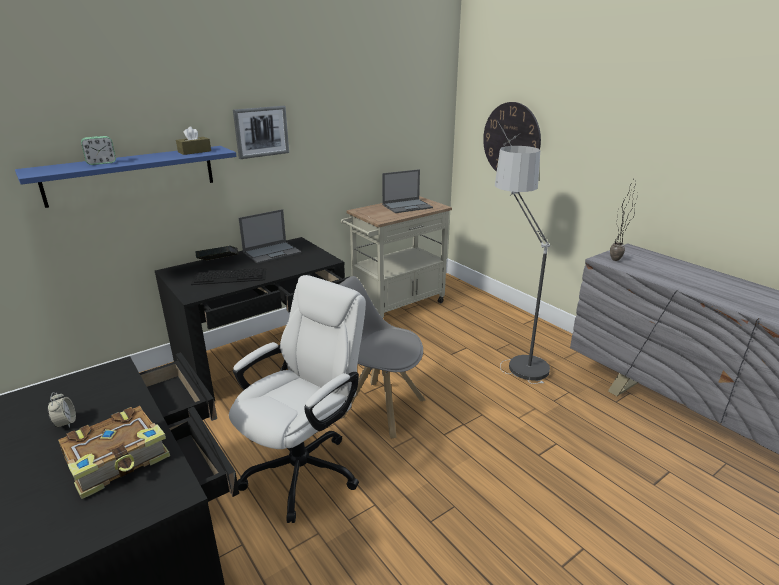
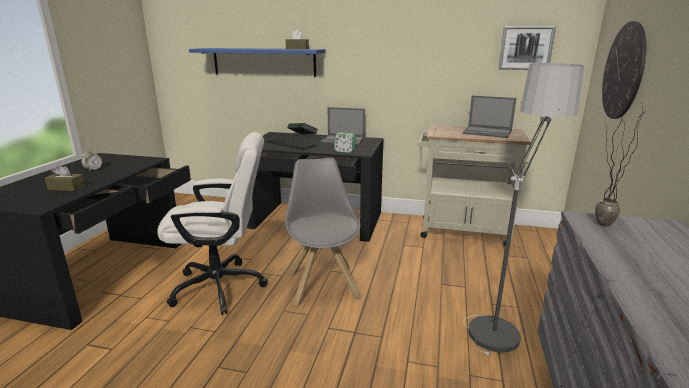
camera: 50 degrees right, 5 degrees down
book [58,406,170,499] -> brown tissue box [45,164,85,191]
alarm clock [81,136,116,165] -> alarm clock moved to [334,132,355,153]
picture [233,106,289,159] -> picture moved to [499,26,556,70]

